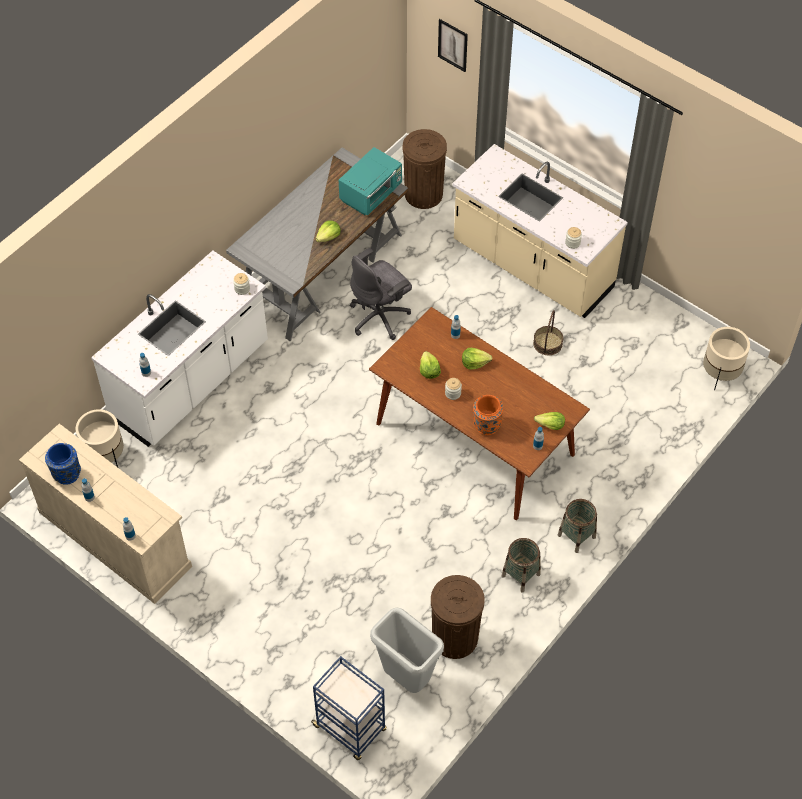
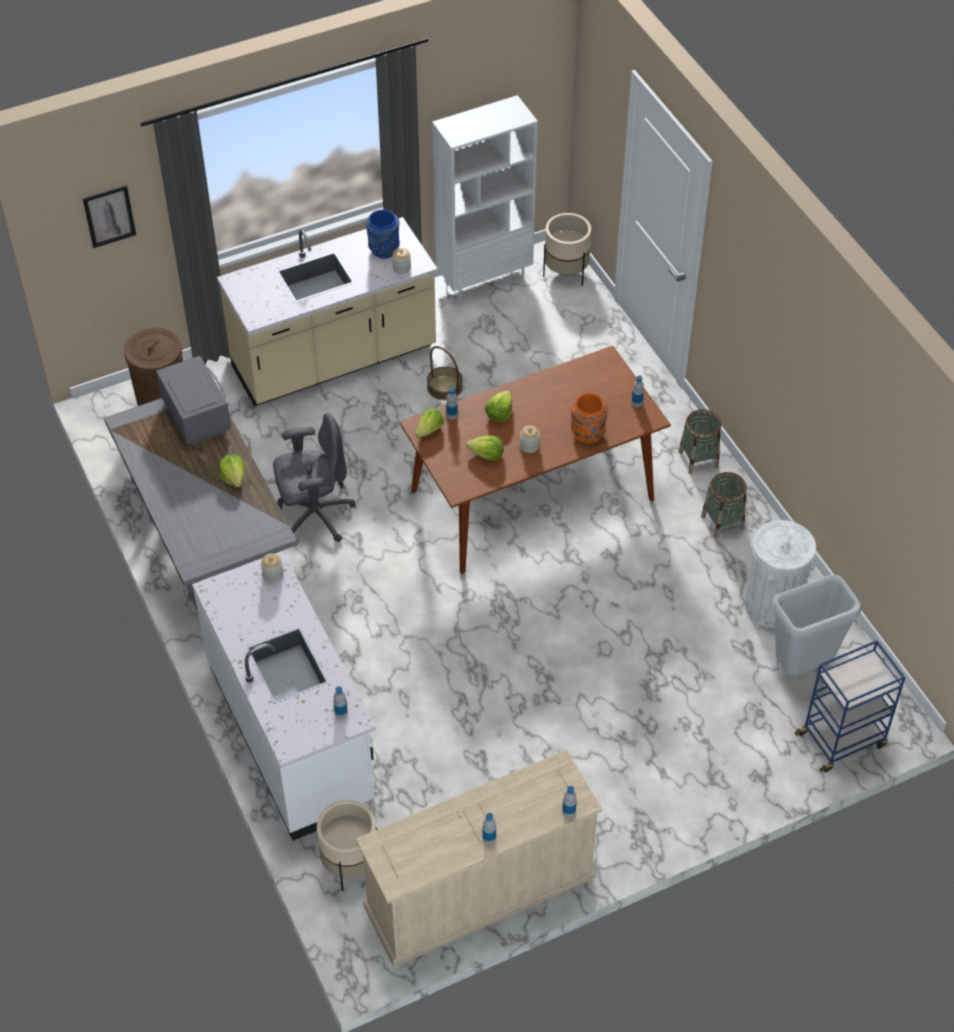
camera: 65 degrees left, 5 degrees down
blue vase [45,443,81,485] -> blue vase moved to [366,210,400,259]
turquoise microwave [339,147,402,216] -> grey microwave [156,356,231,445]
grey office chair [350,248,412,340] -> grey office chair turned 90 degrees counterclockwise [273,413,355,542]
brown trash can [431,575,484,659] -> white trash can [745,520,816,628]
lettuce [534,412,565,430] -> lettuce moved to [415,408,444,438]
none -> white bookcase [432,95,538,303]

